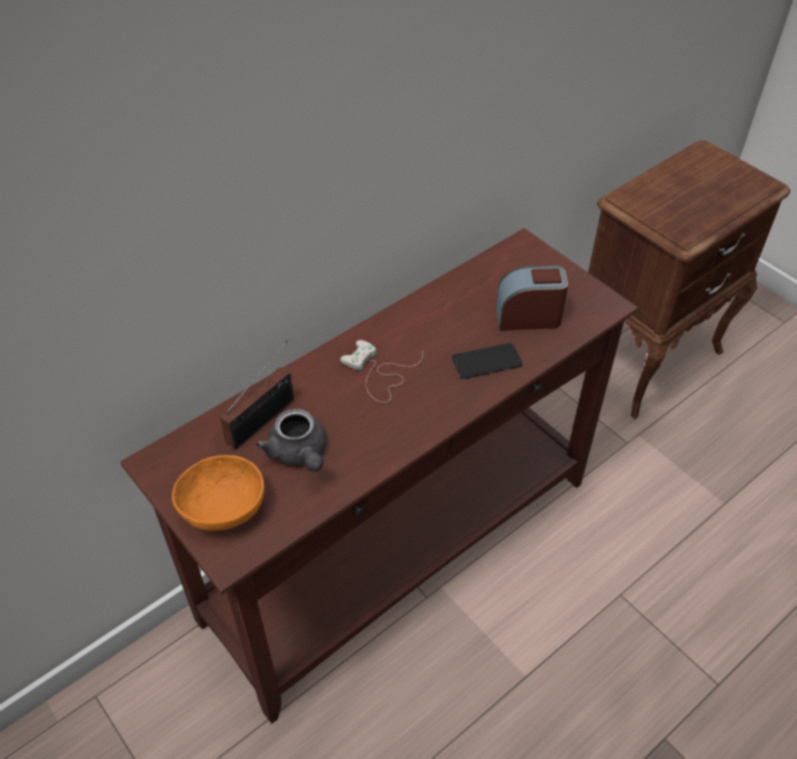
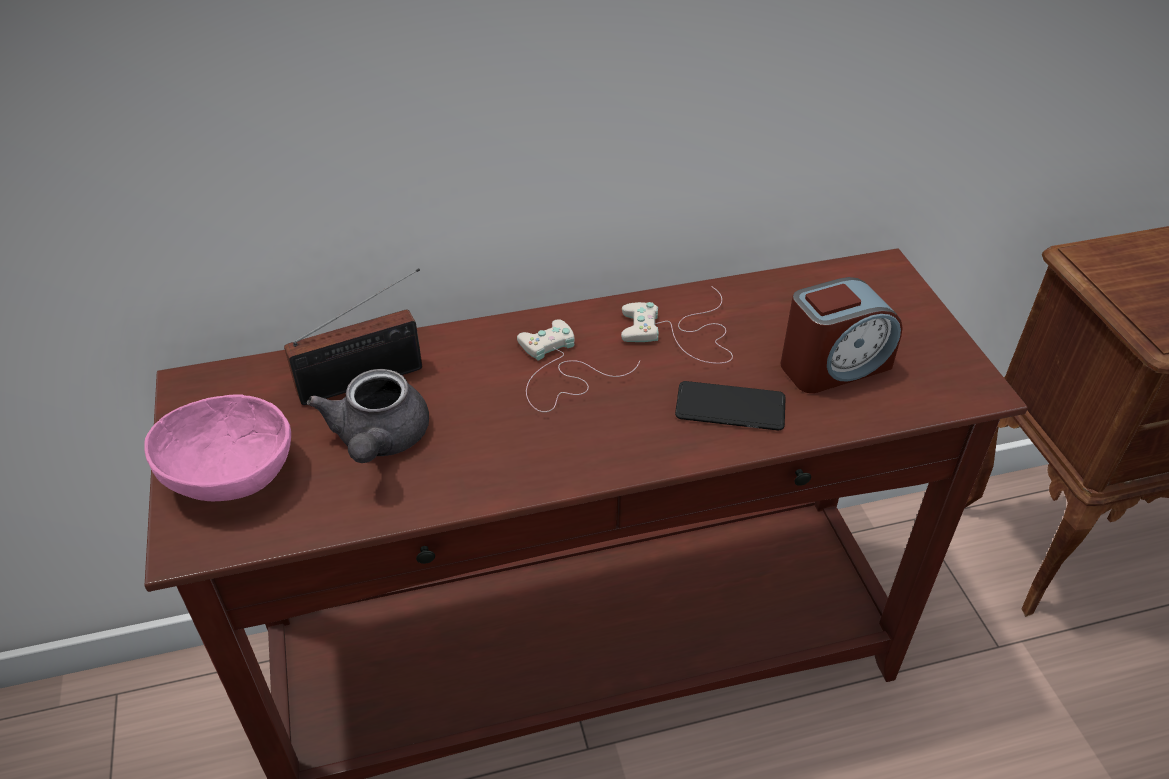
camera: 25 degrees right, 5 degrees down
orange bowl [172,455,265,531] -> pink bowl [144,394,291,501]
alarm clock [496,265,568,330] -> alarm clock turned 135 degrees clockwise [780,277,903,393]
none -> white game controller [621,286,733,364]

